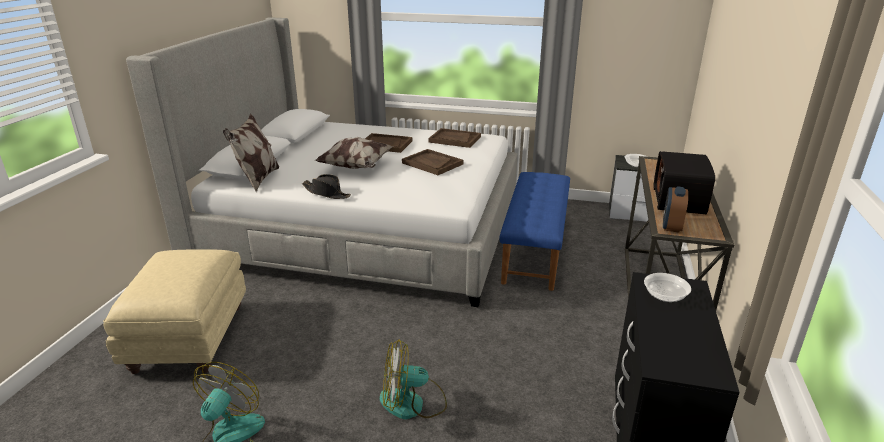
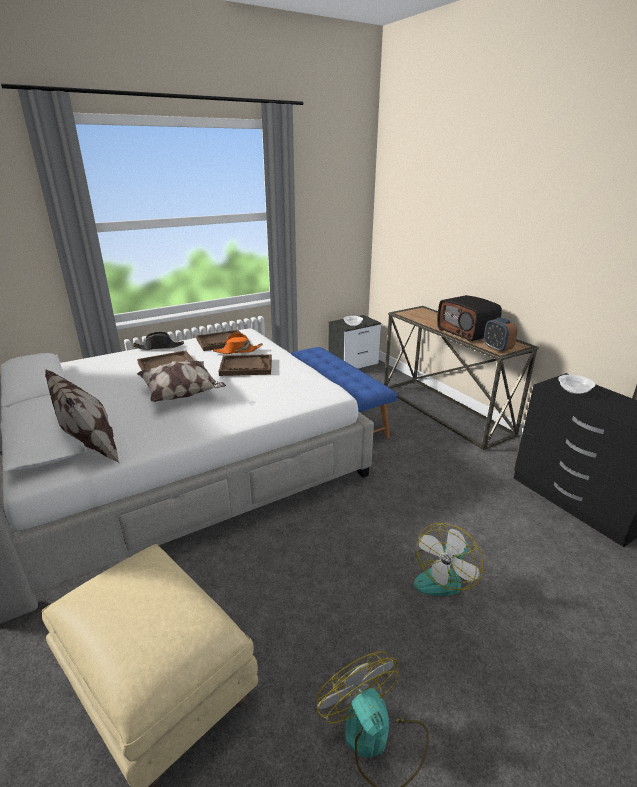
camera: 45 degrees left, 0 degrees up
black hat [302,174,351,199] -> black hat moved to [133,332,184,350]
none -> orange hat [213,332,263,354]

